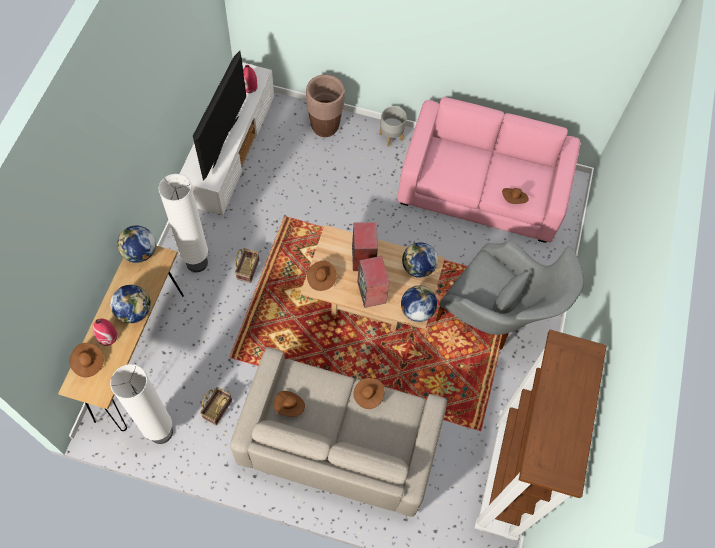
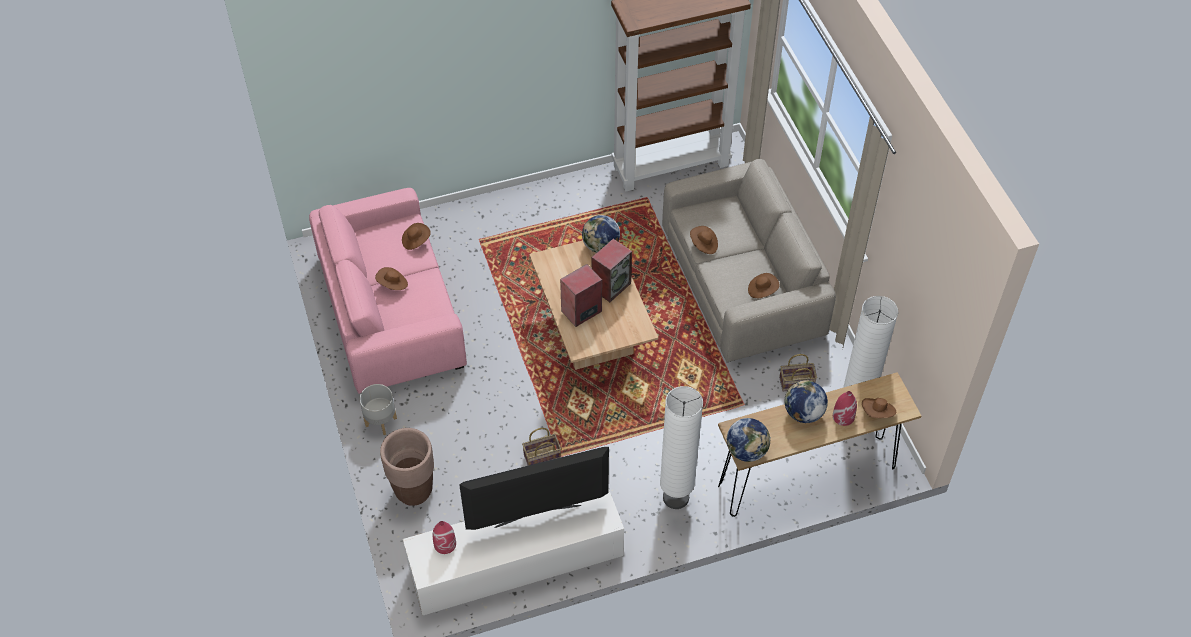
camera: 120 degrees left, 10 degrees down
basket [235,248,259,283] -> basket moved to [522,428,561,466]
brown hat [307,260,337,291] -> brown hat moved to [375,267,408,290]
globe [402,242,438,278] -> none
grey armchair [436,241,584,350] -> none

